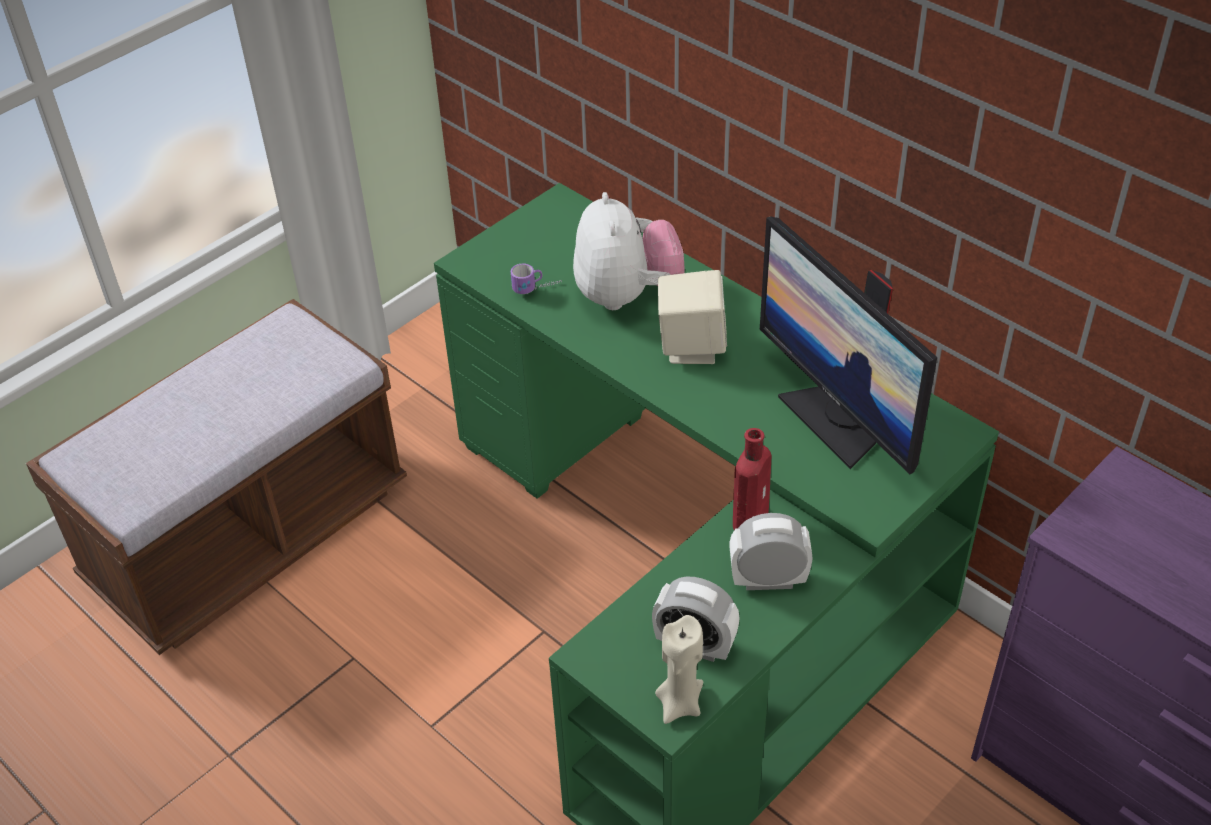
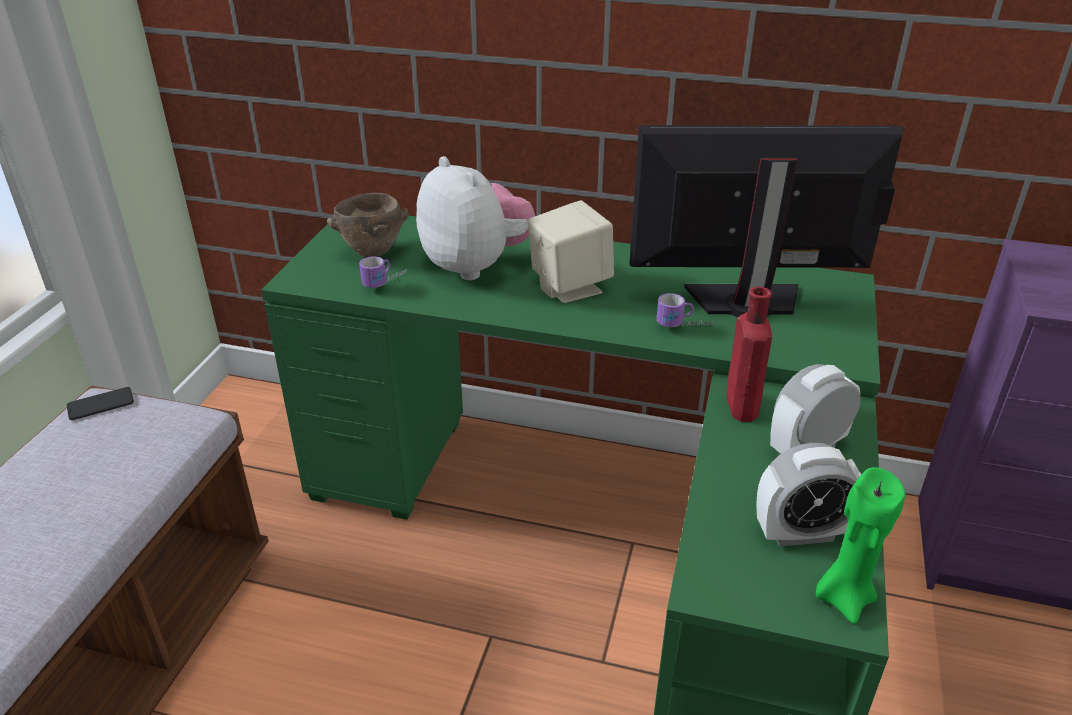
camera: 30 degrees left, 10 degrees down
beige candle [655,615,703,724] -> green candle [816,467,905,624]
monitor [760,216,937,474] -> monitor turned 150 degrees clockwise [630,125,904,318]
none -> phone [67,387,134,420]
none -> brown bowl [327,193,409,257]
none -> mug [657,293,714,327]

